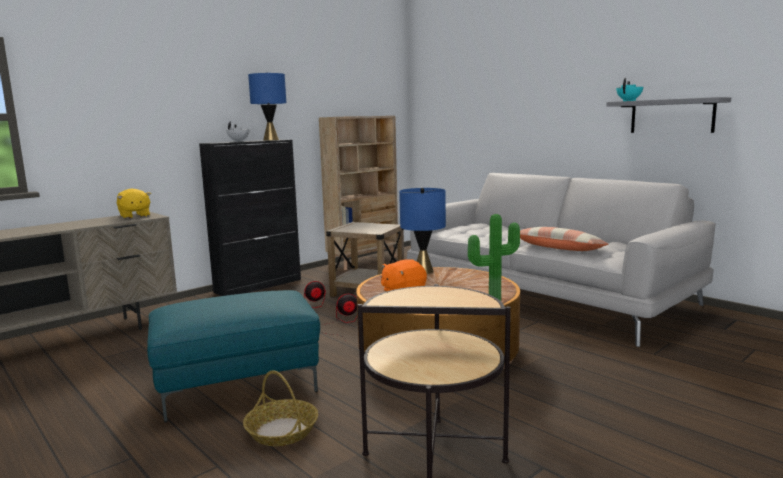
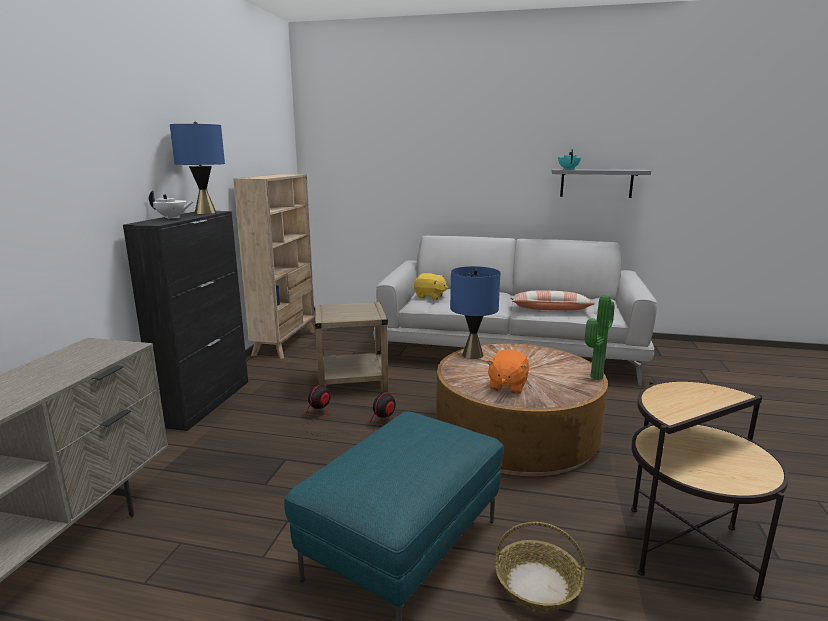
camera: 35 degrees left, 5 degrees up
yellow plush toy [117,189,151,219] -> yellow plush toy moved to [414,273,448,300]

